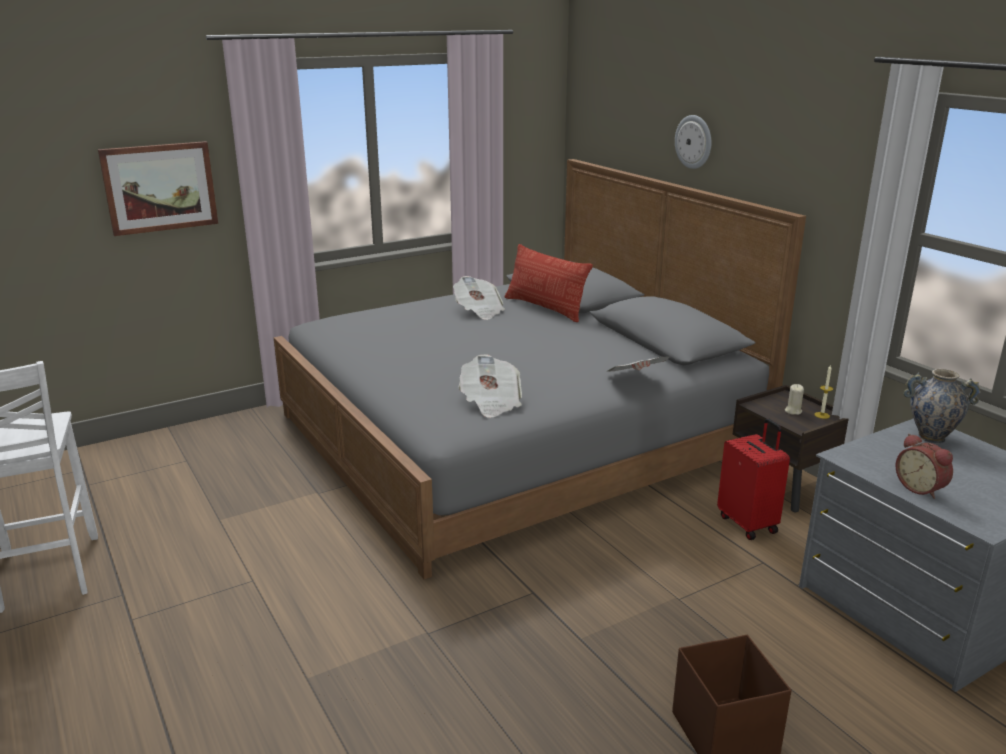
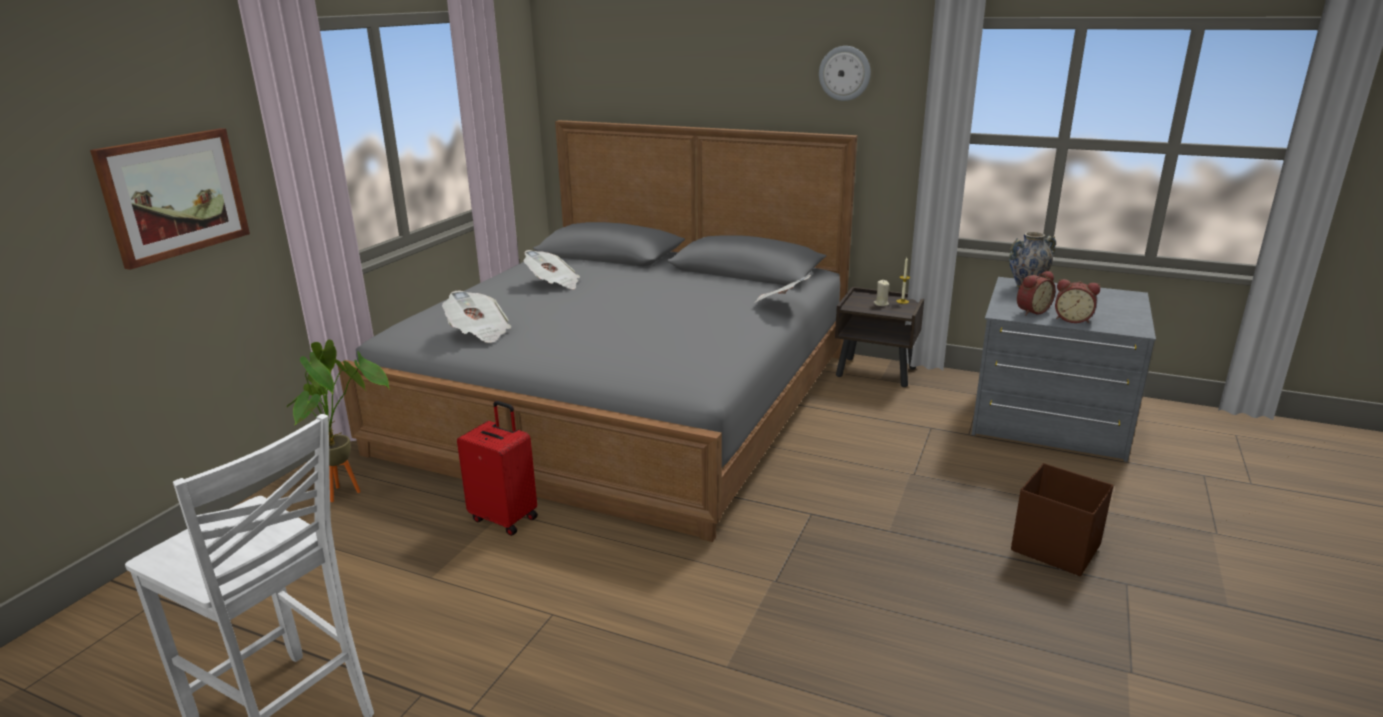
camera: 35 degrees left, 0 degrees up
newspaper [458,354,522,418] -> newspaper moved to [442,290,512,343]
pillow [505,244,593,322] -> none
wall clock [675,115,711,169] -> wall clock moved to [819,46,871,101]
red suitcase [717,418,790,540] -> red suitcase moved to [457,401,538,536]
none -> potted plant [287,339,390,502]
none -> alarm clock [1017,271,1056,315]

